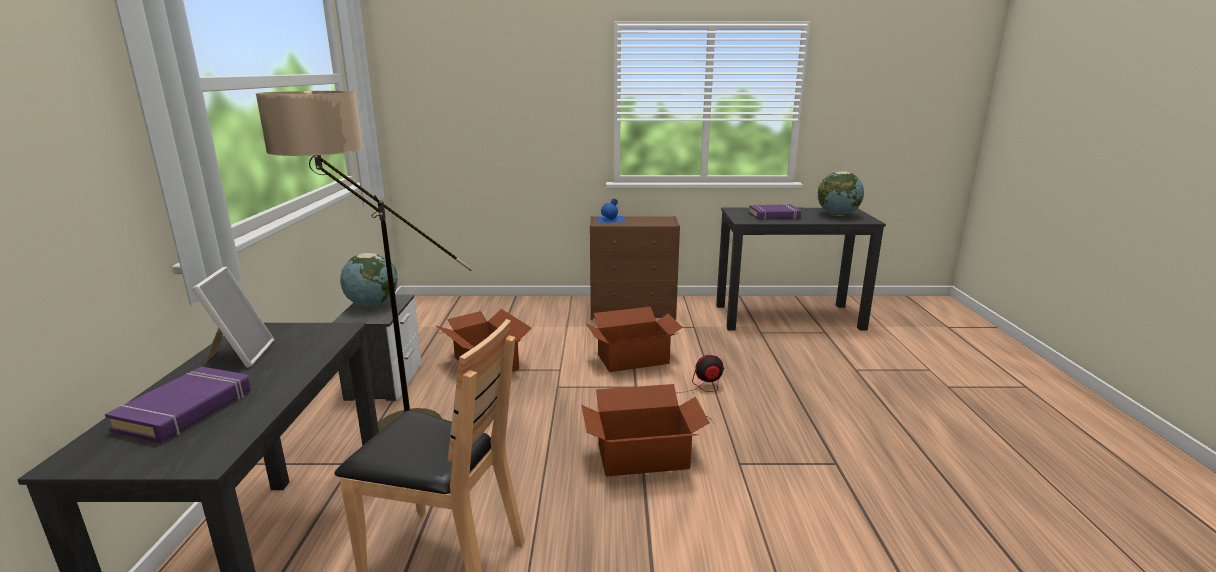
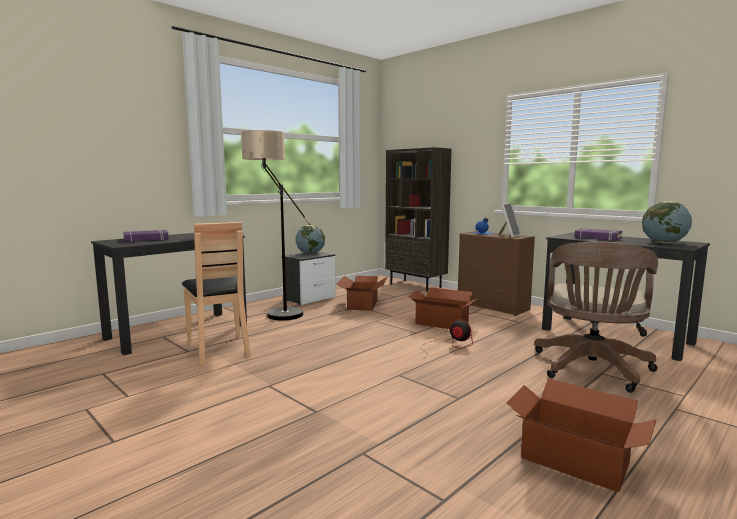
camera: 45 degrees right, 10 degrees down
picture frame [192,267,274,368] -> picture frame moved to [497,203,522,238]
cardboard box [582,384,710,477] -> cardboard box moved to [507,379,656,492]
none -> brown bookcase [385,147,452,292]
none -> brown office chair [534,241,658,393]

